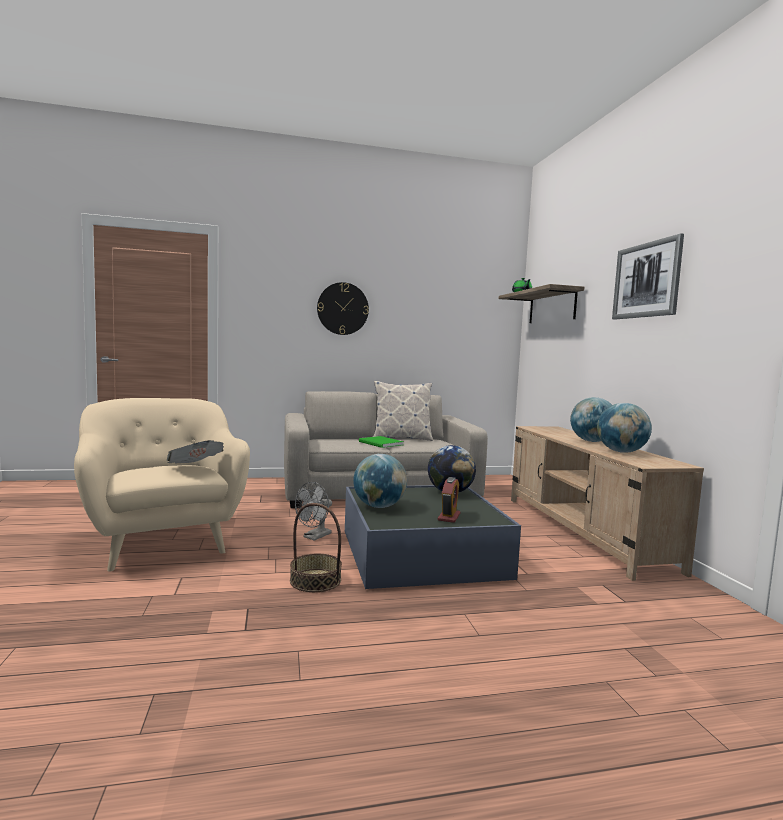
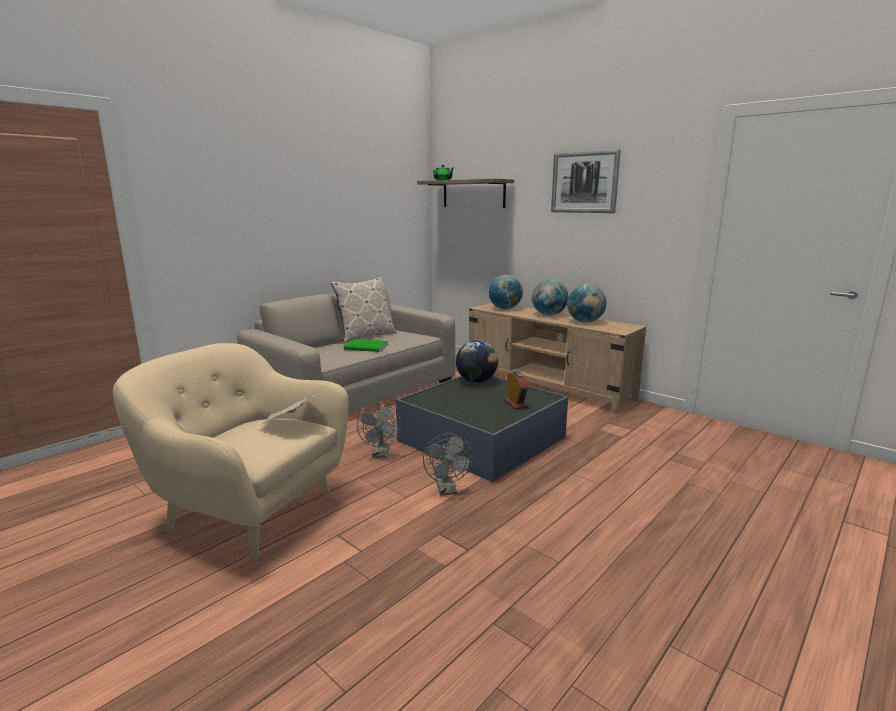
camera: 35 degrees left, 10 degrees up
basket [290,503,342,592] -> grey fan [423,433,473,496]
wall clock [317,282,369,335] -> none
globe [353,454,407,508] -> globe moved to [489,275,523,309]

